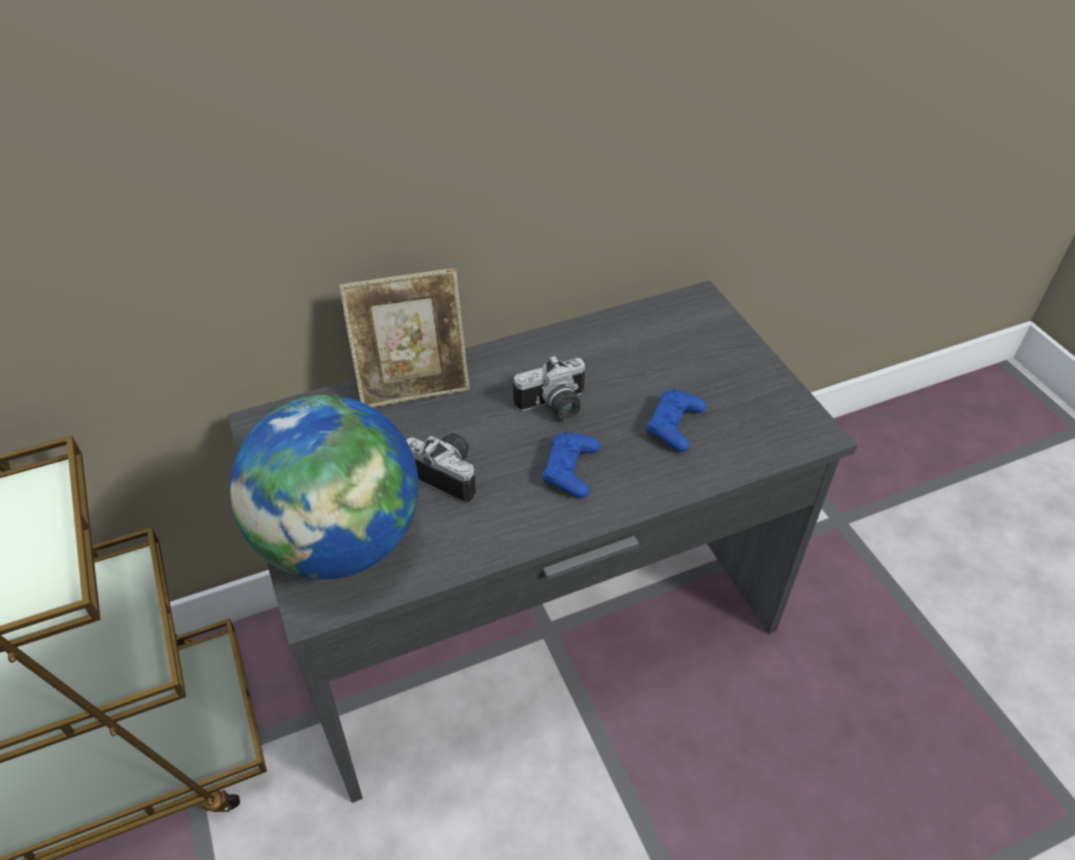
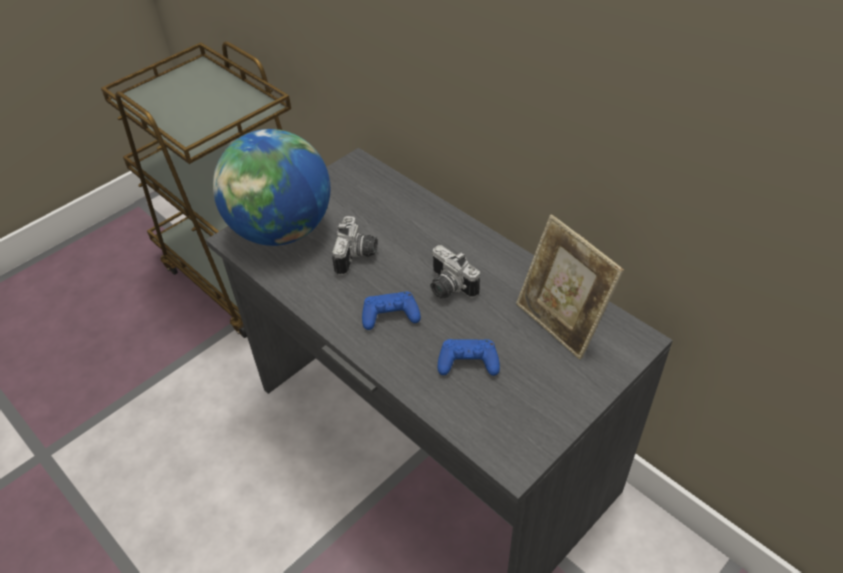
camera: 70 degrees right, 0 degrees up
picture frame [339,268,470,407] -> picture frame moved to [516,215,624,360]

